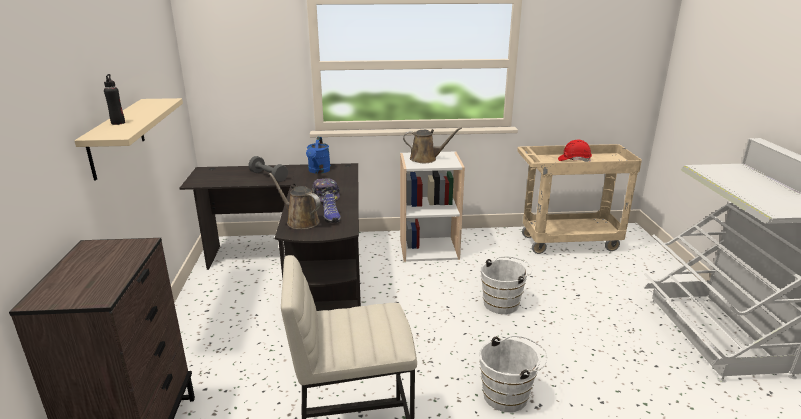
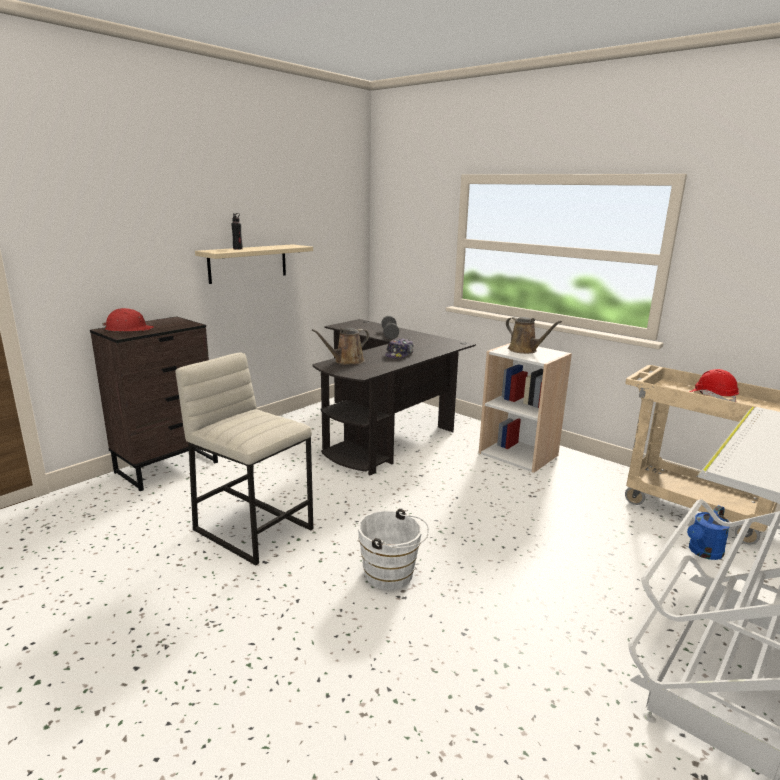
camera: 45 degrees right, 5 degrees down
brown watering can [269,173,321,229] -> brown watering can turned 120 degrees counterclockwise [312,328,369,365]
blue watering can [306,137,331,174] -> blue watering can moved to [687,505,729,560]
shoe [323,193,341,223] -> none
white bucket [481,257,532,314] -> none
none -> red hard hat [102,308,154,331]

